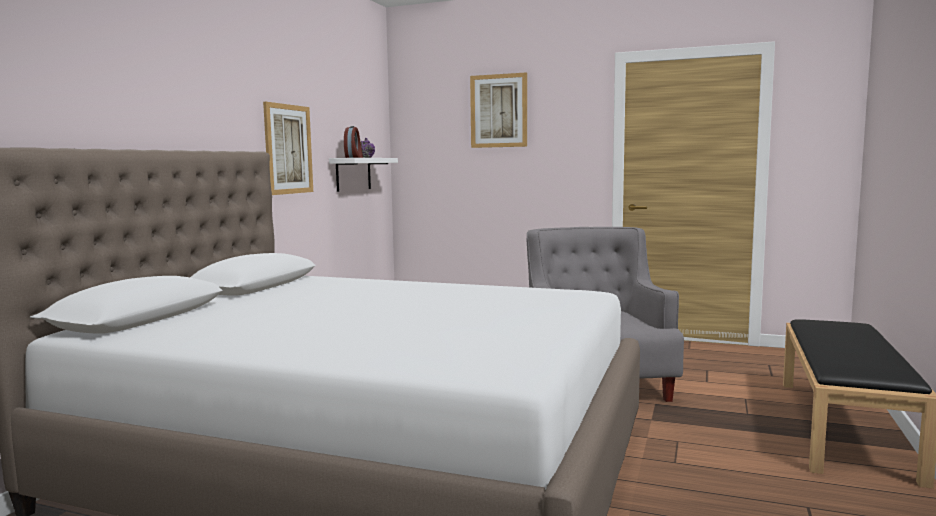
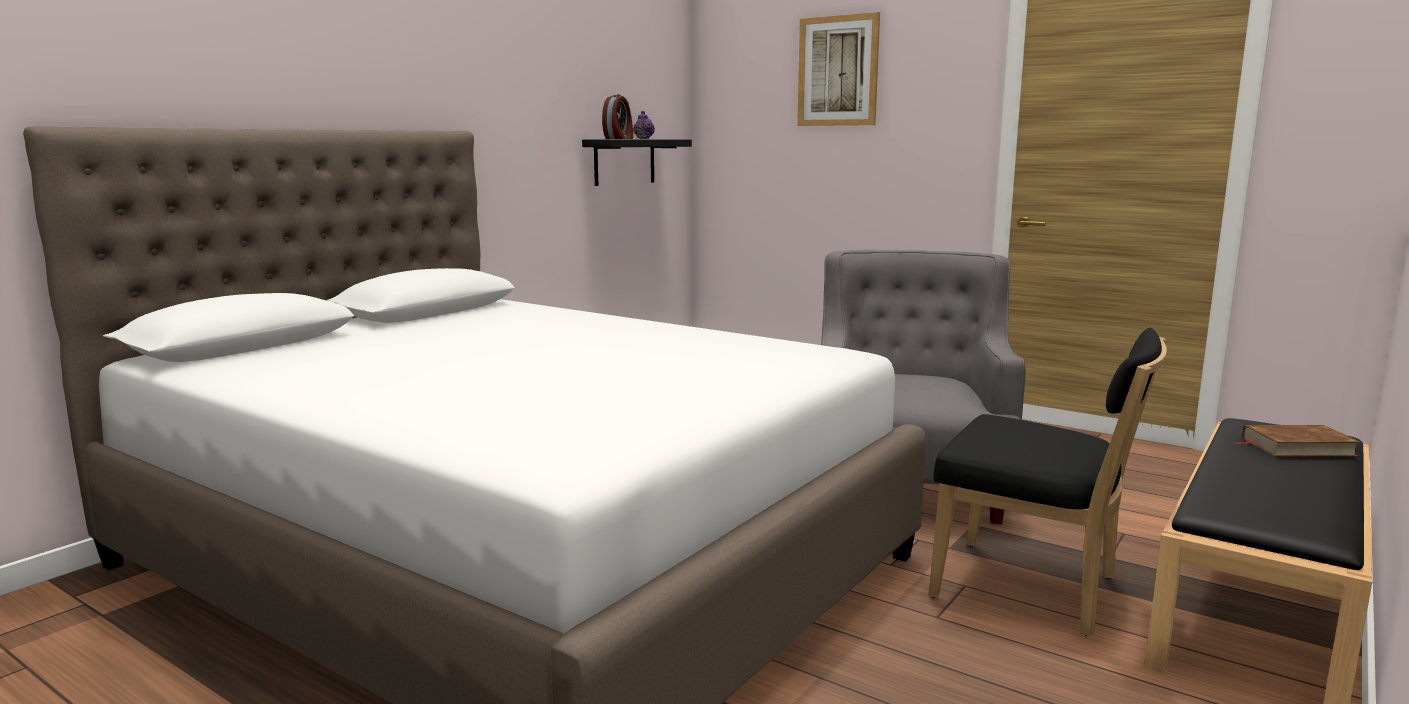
camera: 15 degrees right, 5 degrees up
picture [263,102,313,195] -> none
white shelf [329,158,398,192] -> black shelf [582,139,692,186]
none -> black chair [929,328,1167,636]
none -> brown book [1234,425,1360,457]

